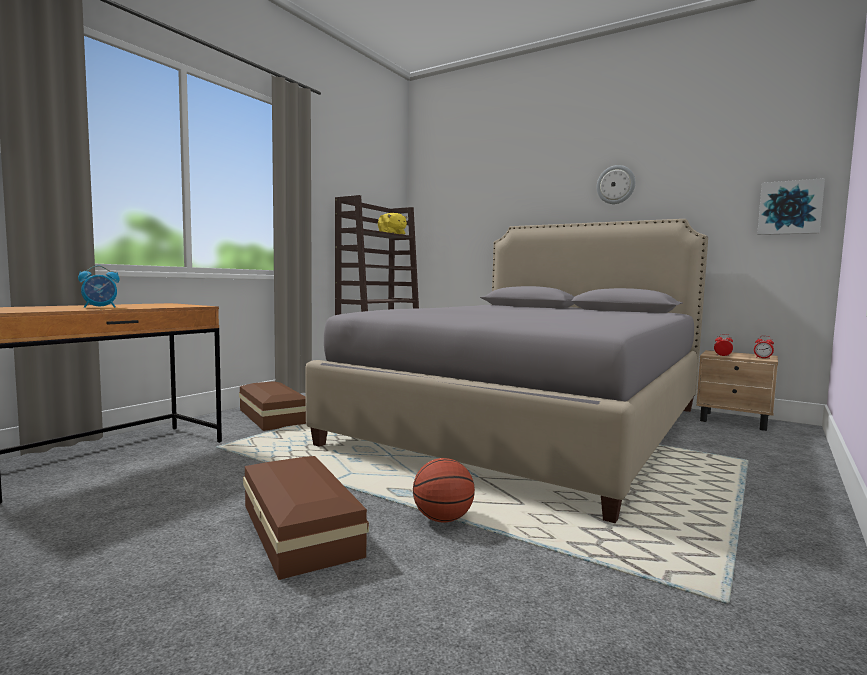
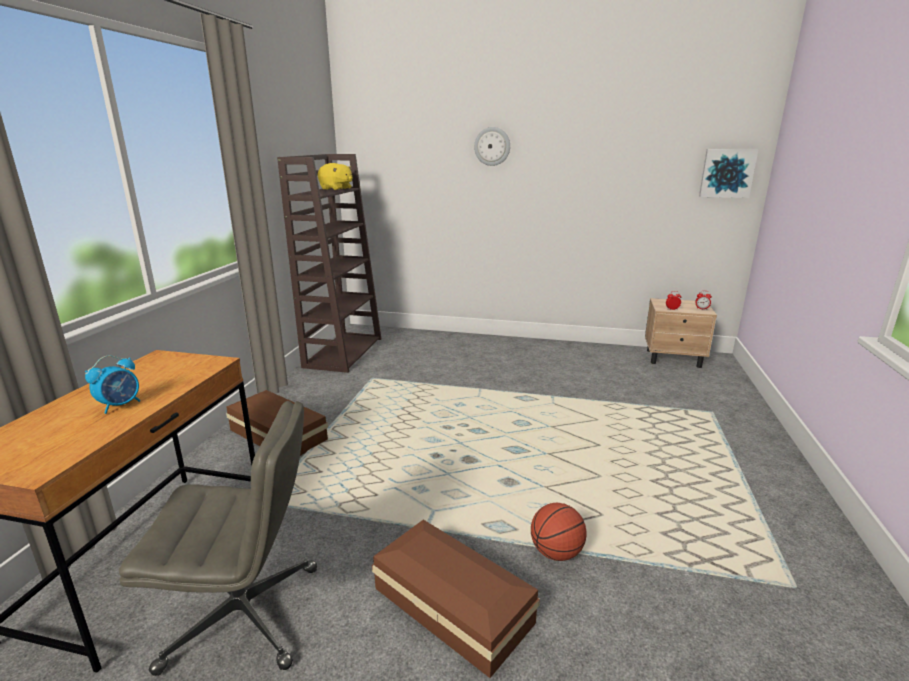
camera: 20 degrees left, 15 degrees up
grey bed [305,219,708,523] -> none
wall clock [597,165,635,204] -> wall clock moved to [474,127,510,166]
none -> grey office chair [119,401,317,676]

